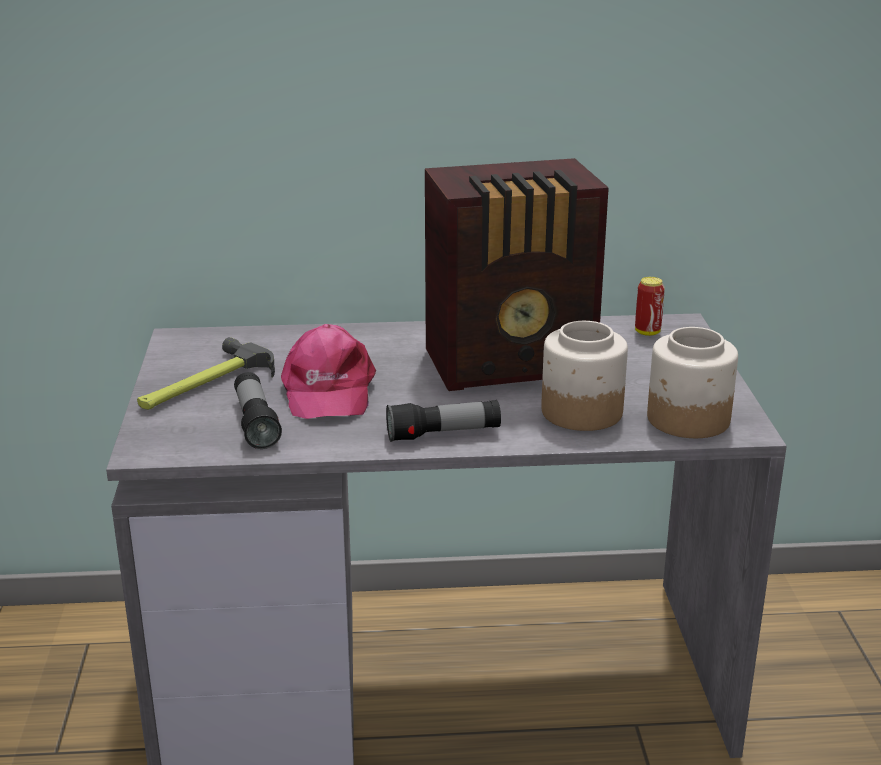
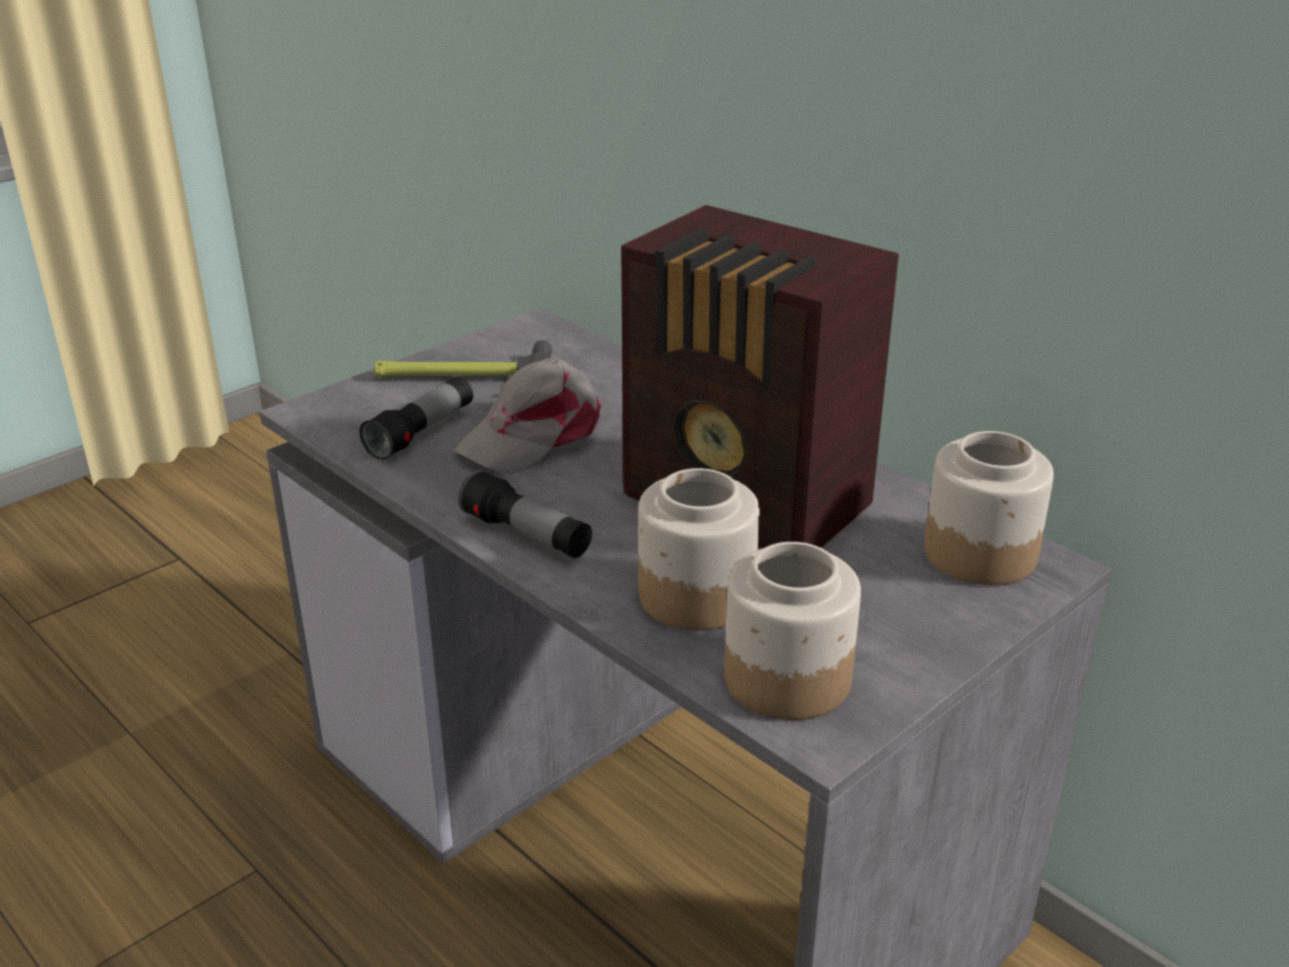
camera: 50 degrees right, 5 degrees up
pink cap [281,324,376,419] -> grey cap [454,358,601,475]
can [635,277,665,336] -> jar [924,431,1054,585]

